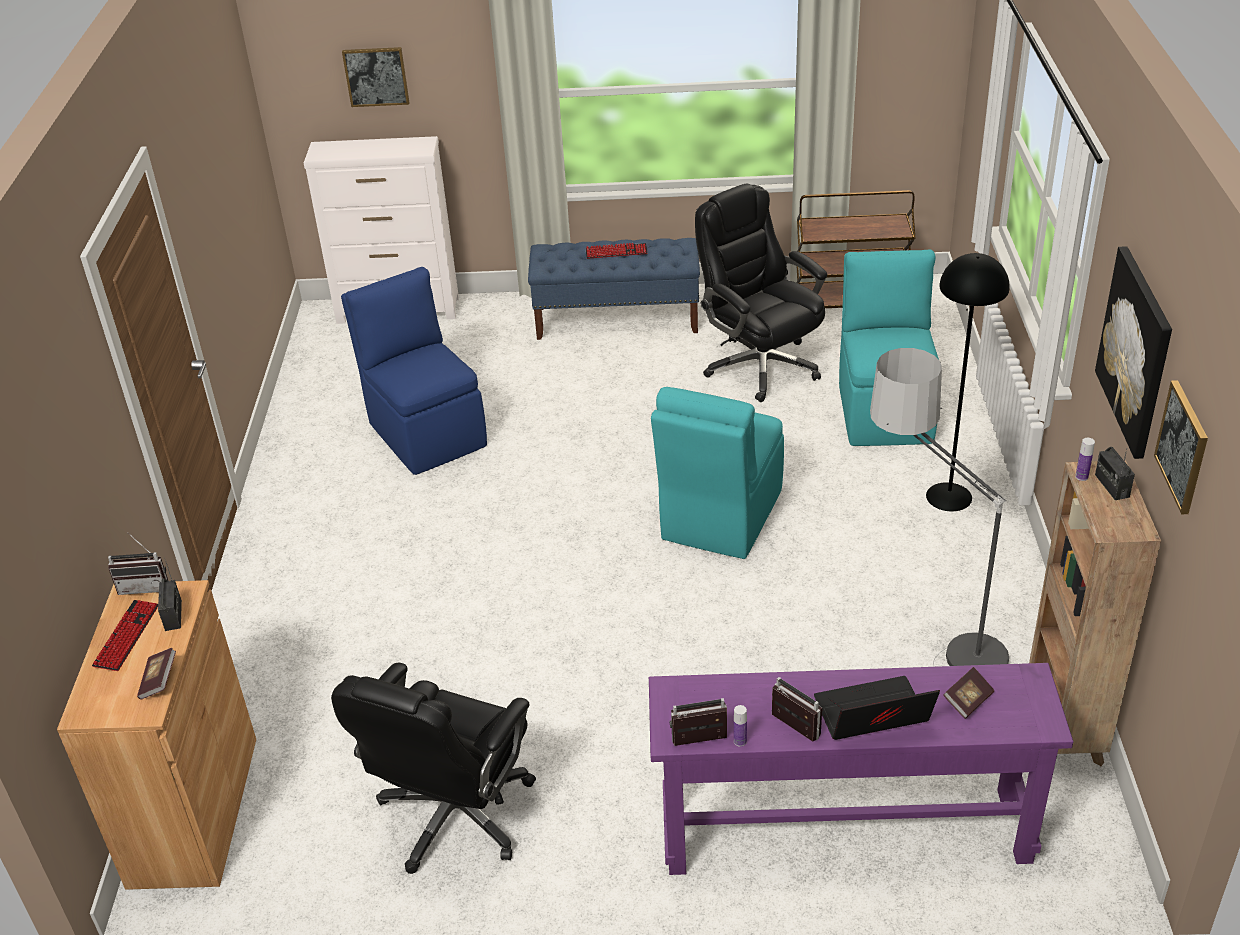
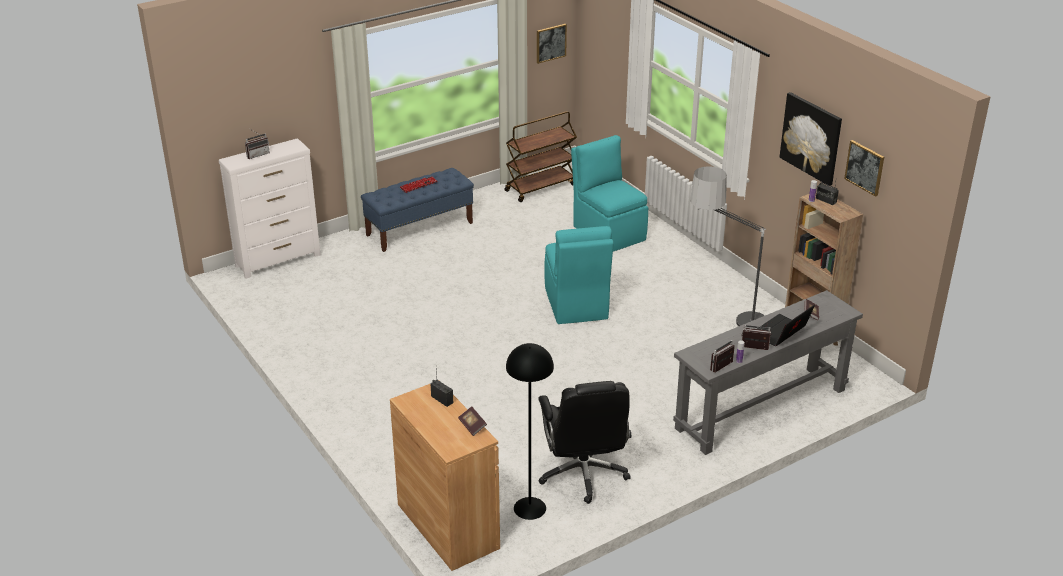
camera: 35 degrees left, 5 degrees down
keyboard [92,600,158,671] -> none
radio [108,533,169,595] -> radio moved to [245,129,270,159]
blue chair [341,267,487,475] -> none
picture [342,47,410,107] -> picture moved to [537,24,567,64]
purple console table [649,663,1074,875] -> grey console table [673,290,863,455]
black office chair [695,184,827,402] -> none
black floor lamp [926,253,1010,511] -> black floor lamp moved to [506,343,554,520]

